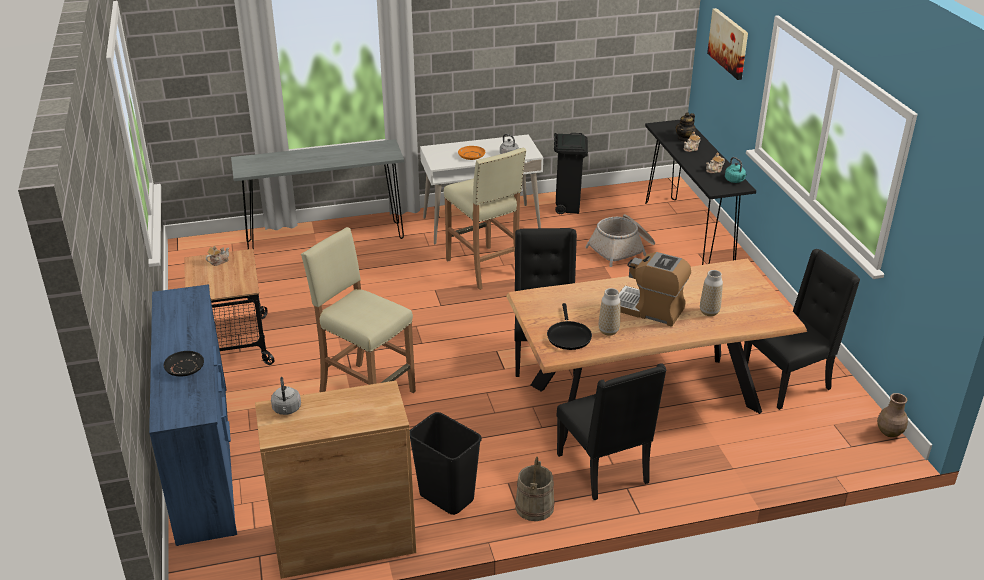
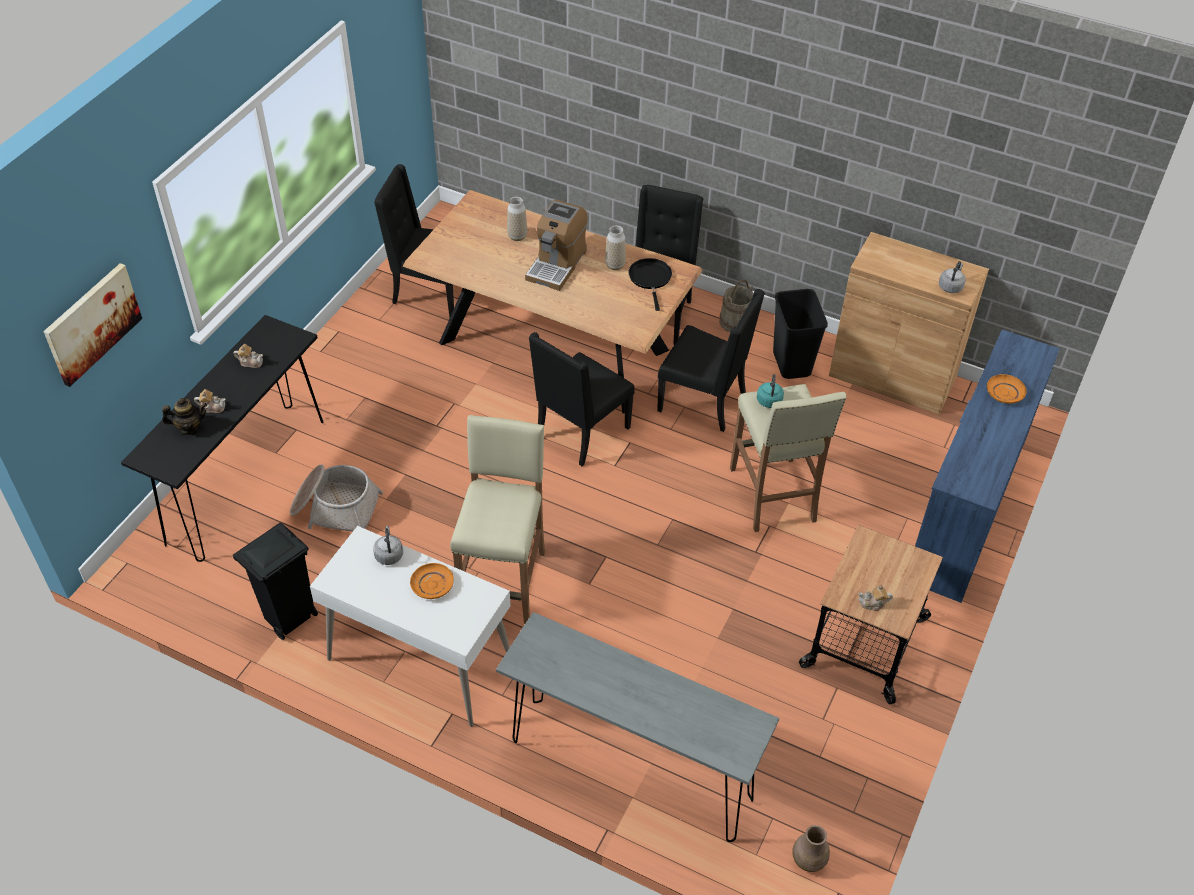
camera: 140 degrees left, 15 degrees up
black plate [164,351,204,376] -> orange plate [987,374,1027,404]
black frying pan [547,303,592,350] -> black frying pan turned 45 degrees counterclockwise [629,258,672,311]
coffee machine [619,252,691,327] -> coffee machine turned 45 degrees clockwise [525,200,588,291]
turquoise kettle [725,157,747,183] -> turquoise kettle moved to [757,374,784,408]
brown vase [877,393,908,437] -> brown vase moved to [792,825,830,872]
none -> black chair [657,289,765,432]

